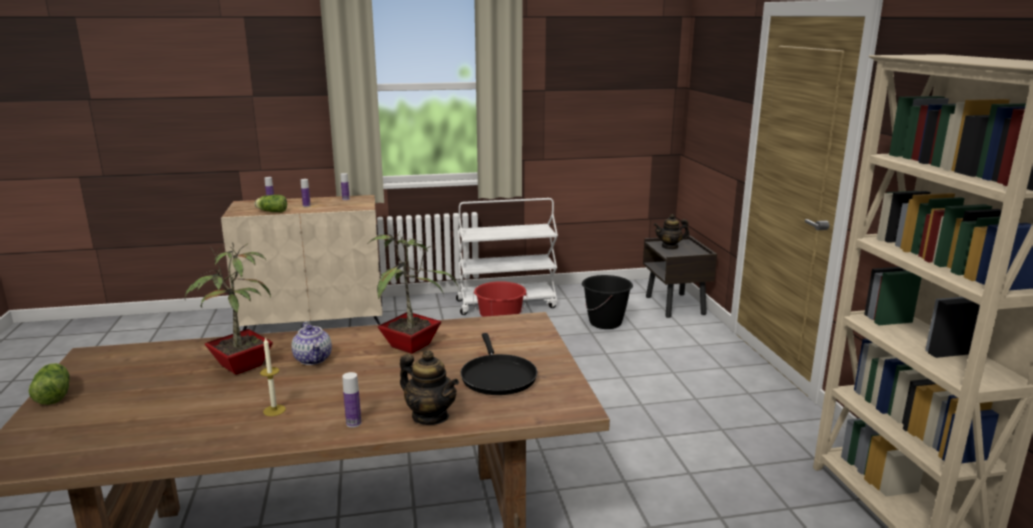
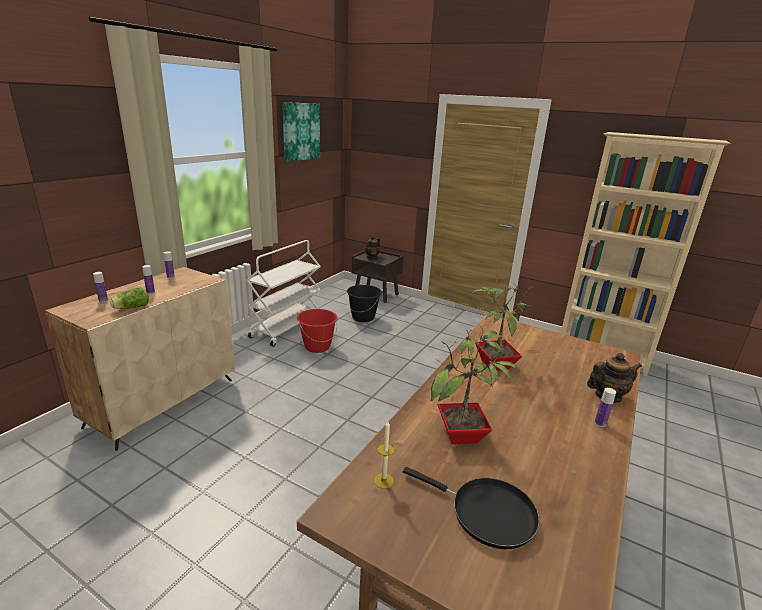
camera: 50 degrees left, 5 degrees up
lettuce [29,363,69,405] -> none
candle [260,337,286,416] -> candle moved to [374,421,395,489]
teapot [291,322,332,365] -> none
black frying pan [461,333,537,395] -> black frying pan moved to [403,467,540,549]
none -> picture [282,102,320,162]

